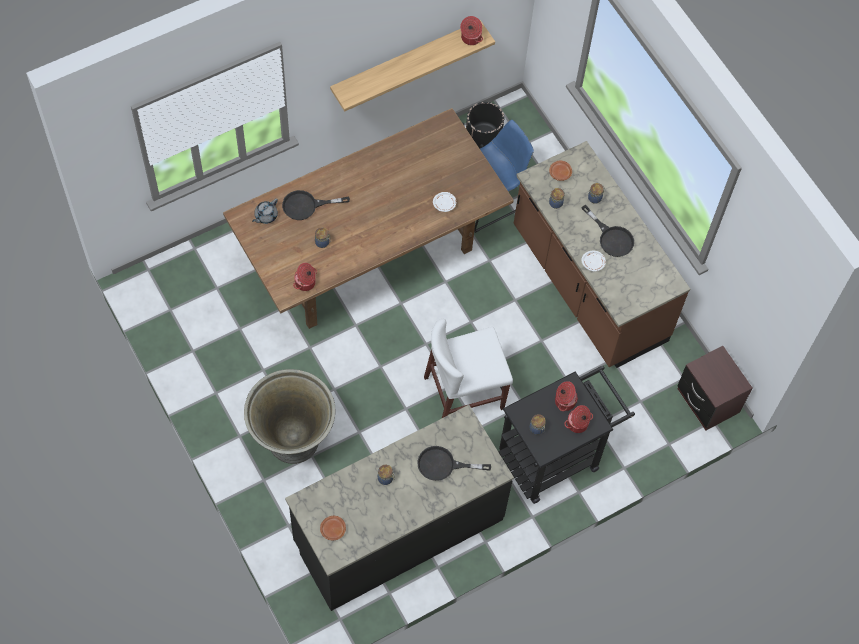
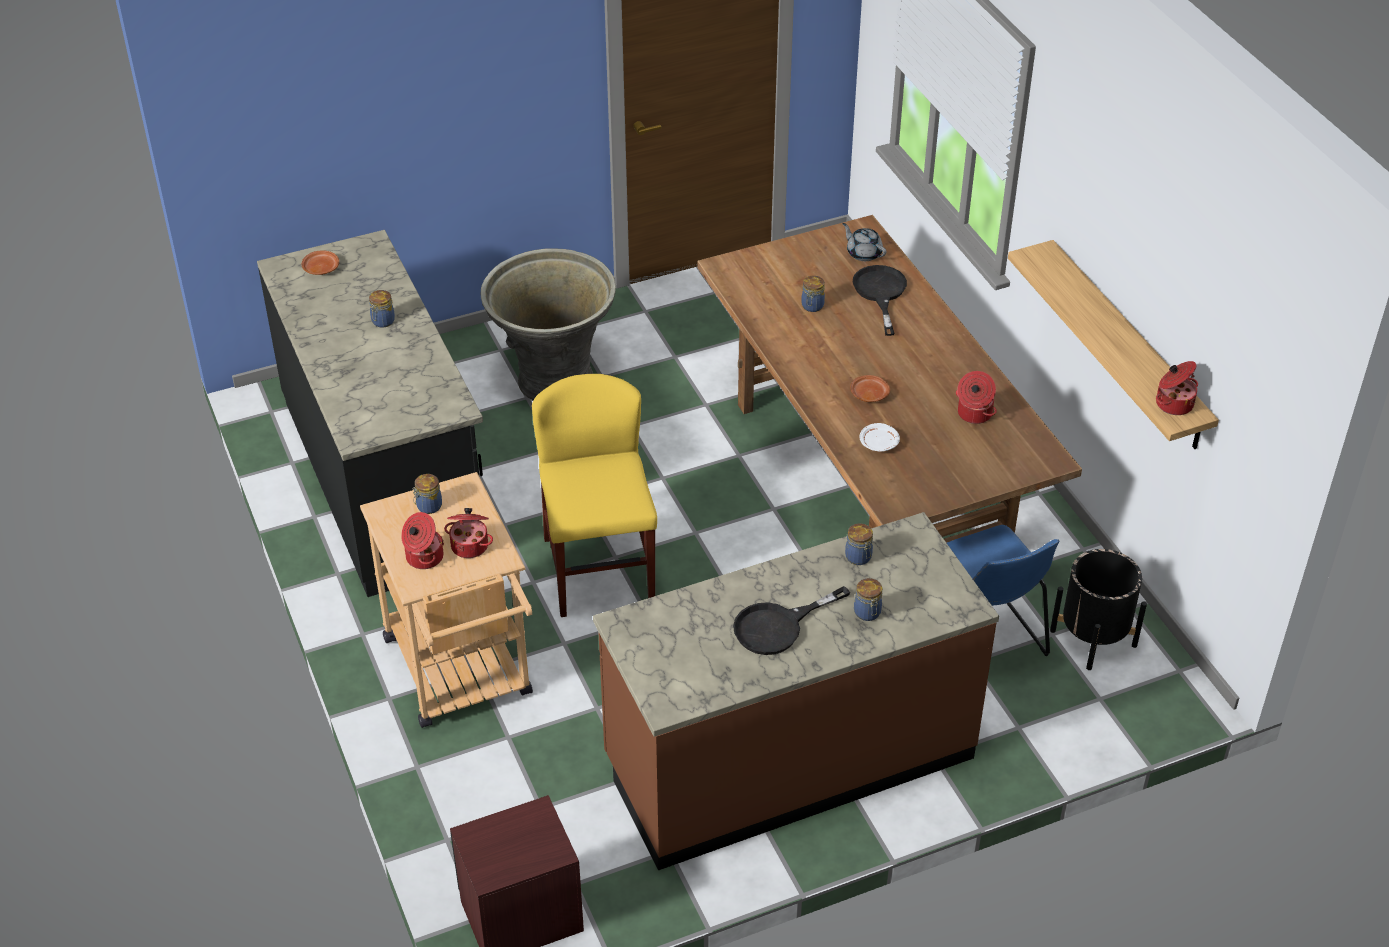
camera: 100 degrees right, 20 degrees down
cooking pot [293,263,317,291] -> cooking pot moved to [956,371,997,424]
black frying pan [417,446,491,481] -> none
white chair [424,319,513,419] -> yellow chair [532,374,657,617]
black cart [498,366,635,504] -> beige cart [360,472,533,728]
brown plate [549,161,572,181] -> brown plate moved to [850,375,890,402]
white plate [581,250,606,271] -> none

